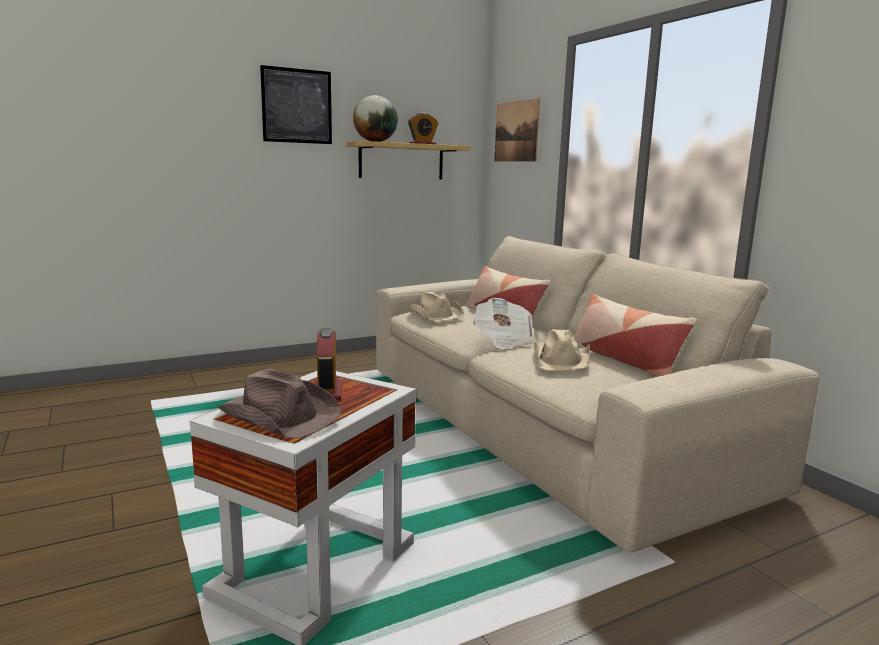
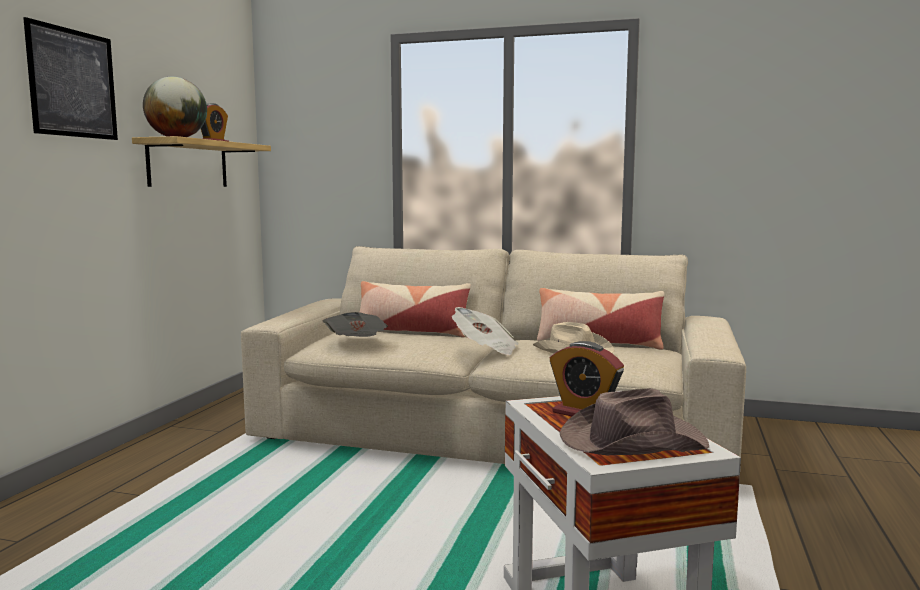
camera: 45 degrees left, 5 degrees down
beige hat [409,291,464,322] -> newspaper [322,312,388,337]
picture [495,98,540,162] -> none

